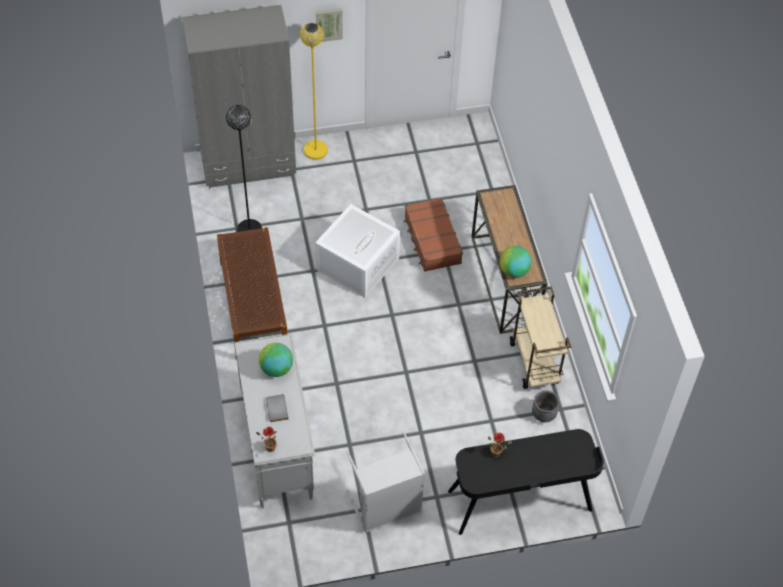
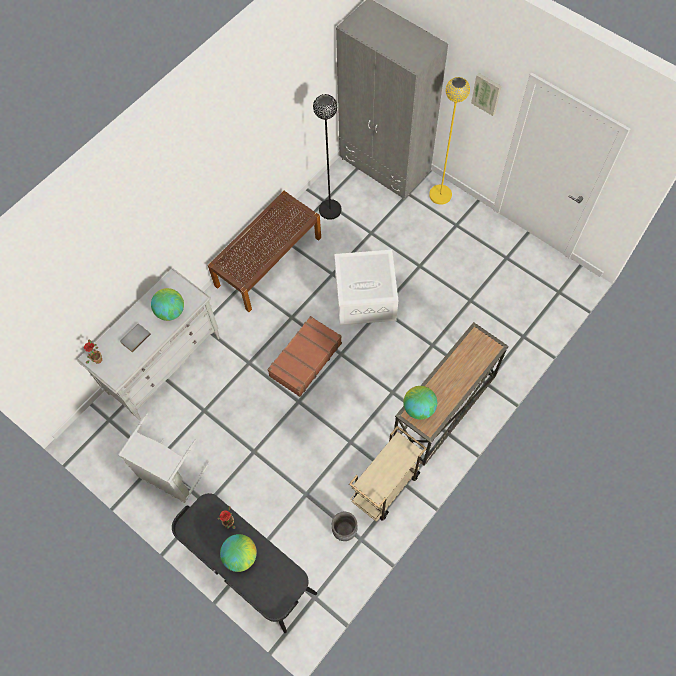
camera: 55 degrees right, 10 degrees up
brown suitcase [404,198,463,272] -> brown suitcase moved to [268,316,342,397]
none -> globe [220,534,257,572]

